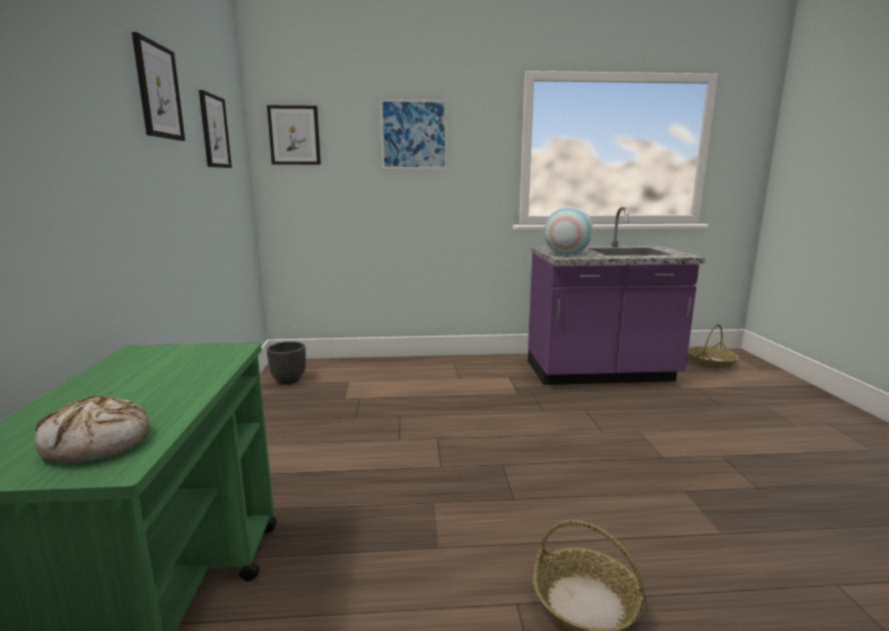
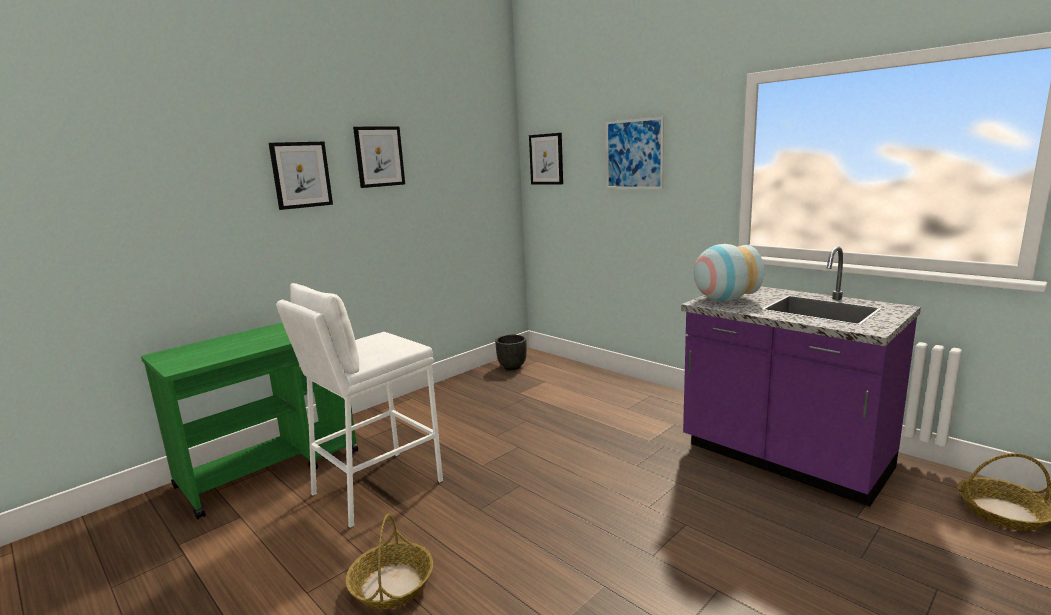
camera: 50 degrees right, 0 degrees up
bread [35,395,149,463] -> none
picture [199,90,232,168] -> picture moved to [269,142,333,210]
none -> white stool [276,283,443,528]

